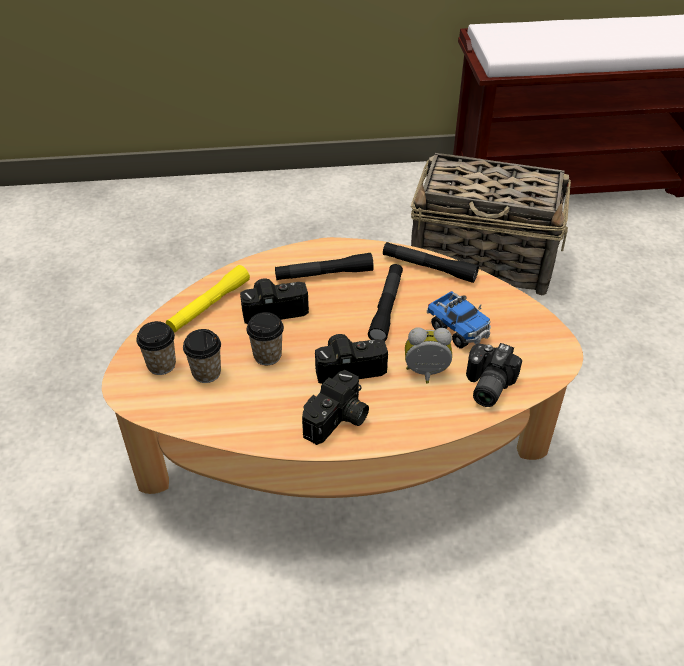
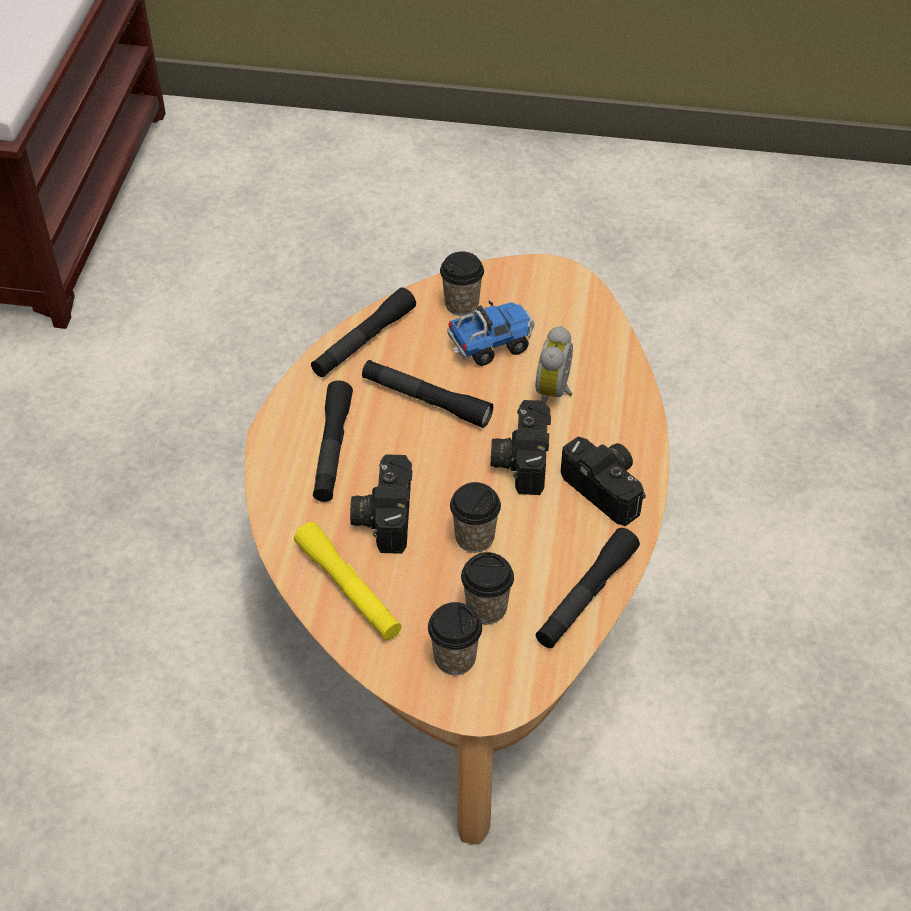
camera: 75 degrees left, 5 degrees up
basket [411,153,571,295] -> none
camera [466,343,522,407] -> none
none -> cup [440,252,484,316]
none -> black flashlight [536,528,640,648]

